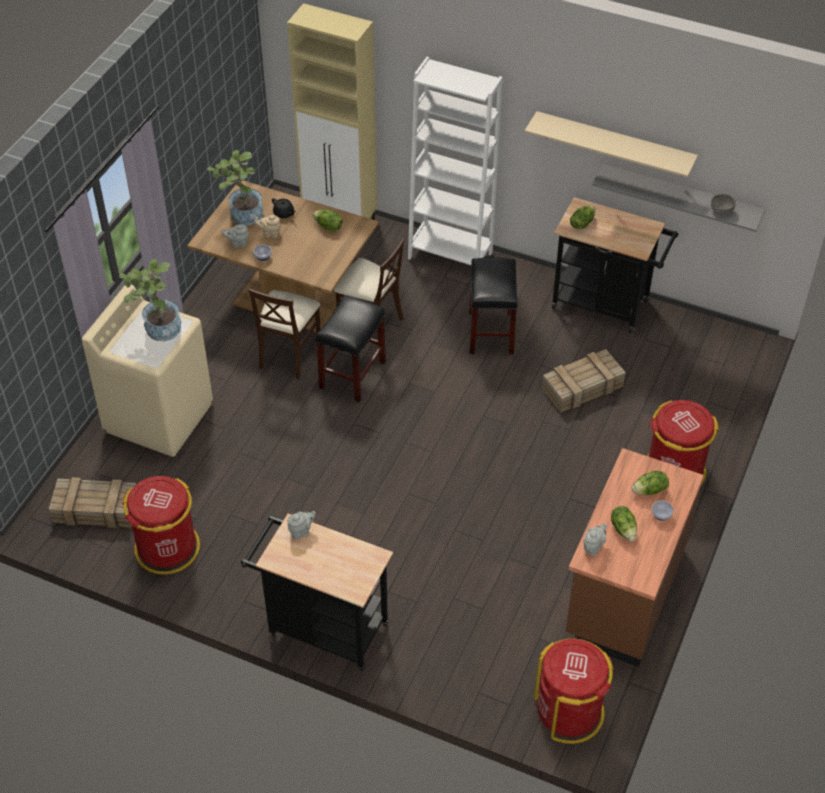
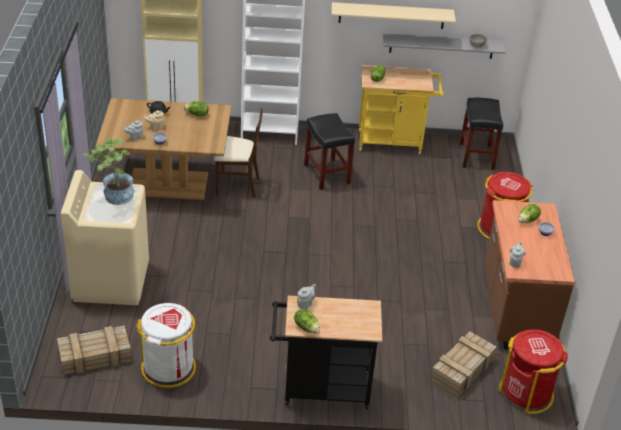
camera: 25 degrees left, 10 degrees down
red trash can [122,476,200,574] -> white trash can [136,303,196,388]
potted plant [207,150,263,226] -> none
beige chair [249,288,321,379] -> none
black stool [316,295,386,402] -> black stool moved to [460,98,503,170]
crate [542,349,626,413] -> crate moved to [431,331,496,397]
black cart [552,197,678,333] -> yellow cart [359,65,444,155]
lettuce [611,506,637,542] -> lettuce moved to [294,309,320,334]

